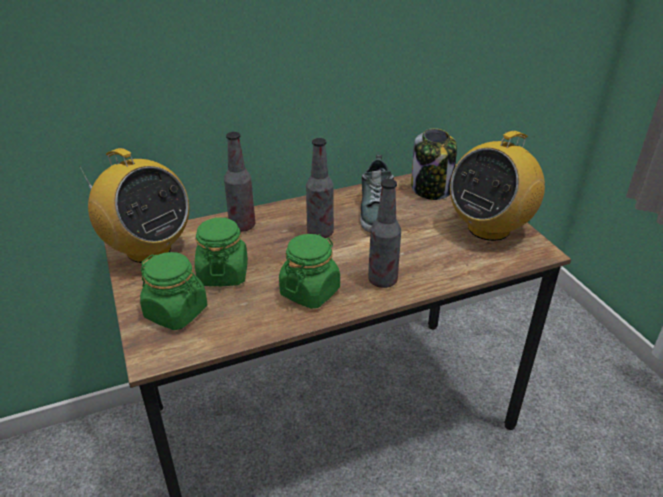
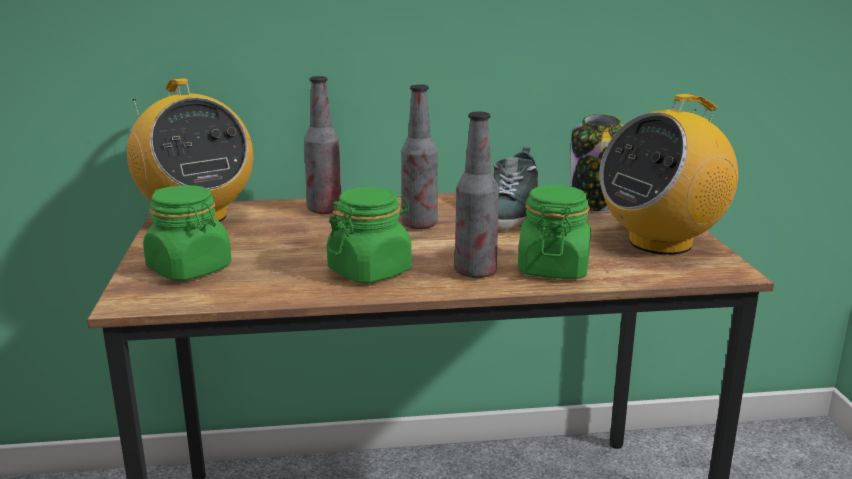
camera: 15 degrees right, 15 degrees down
green jar [195,217,248,286] -> green jar moved to [518,185,591,279]

